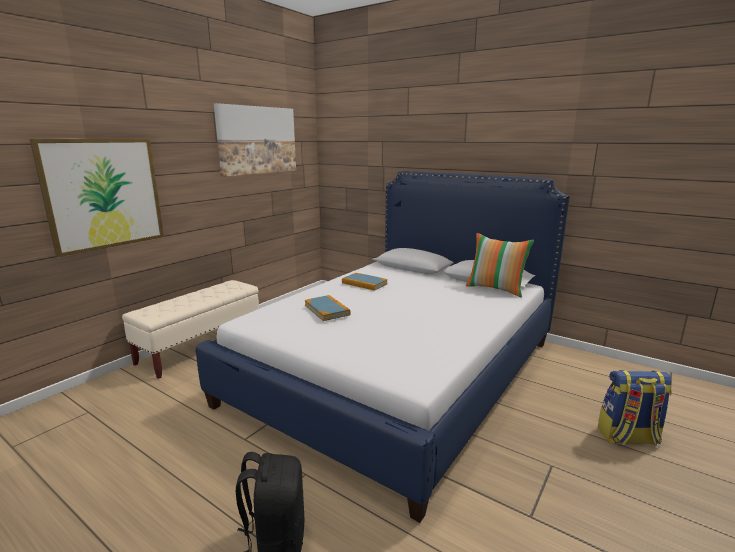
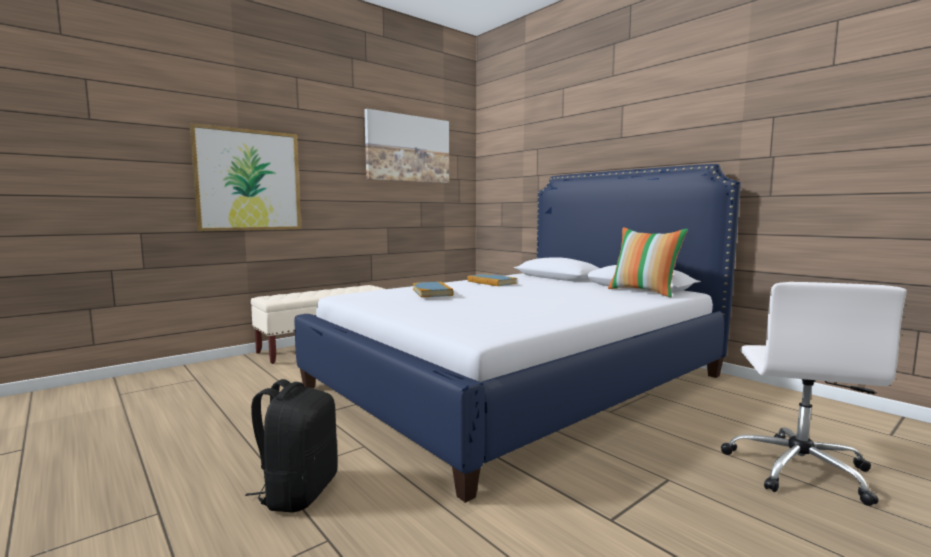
camera: 15 degrees right, 10 degrees down
backpack [598,370,672,446] -> white office chair [721,282,907,506]

